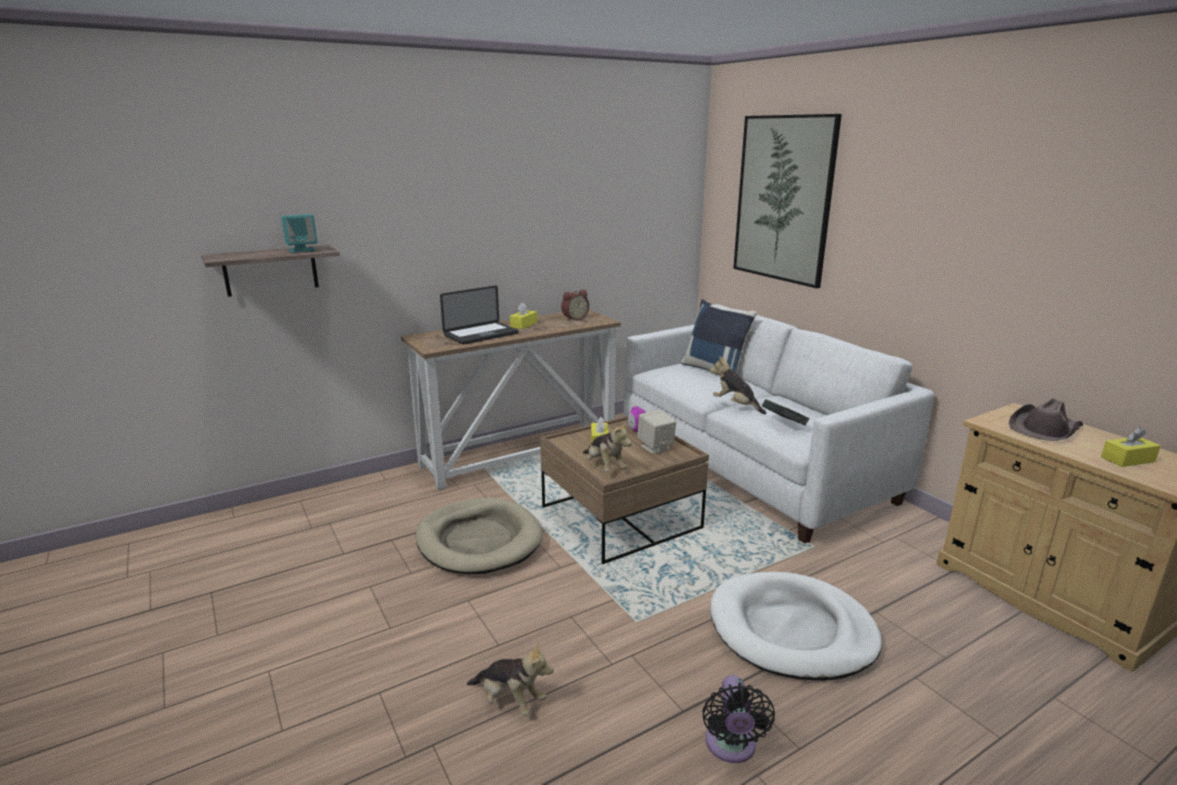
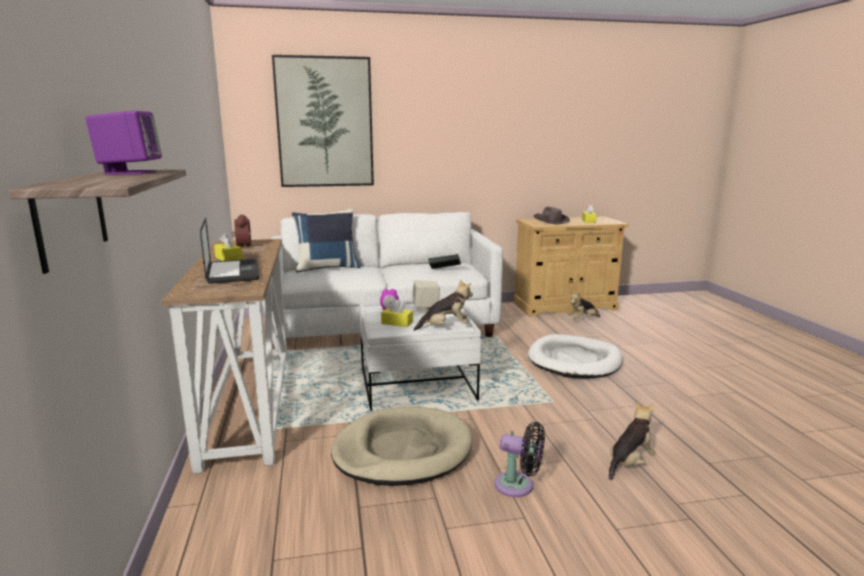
camera: 70 degrees left, 5 degrees down
turquoise speaker [281,214,318,253] -> purple speaker [85,111,162,175]
brown coffee table [540,416,709,564] -> white coffee table [359,299,481,411]
black fan [702,675,775,763] -> black fan moved to [494,422,545,497]
plush toy [710,356,766,414] -> plush toy moved to [567,291,600,320]

